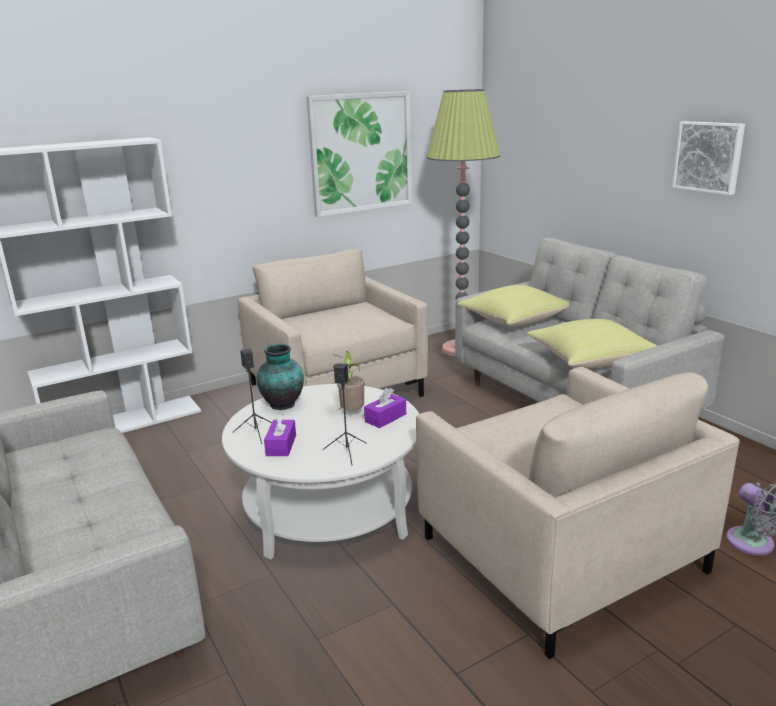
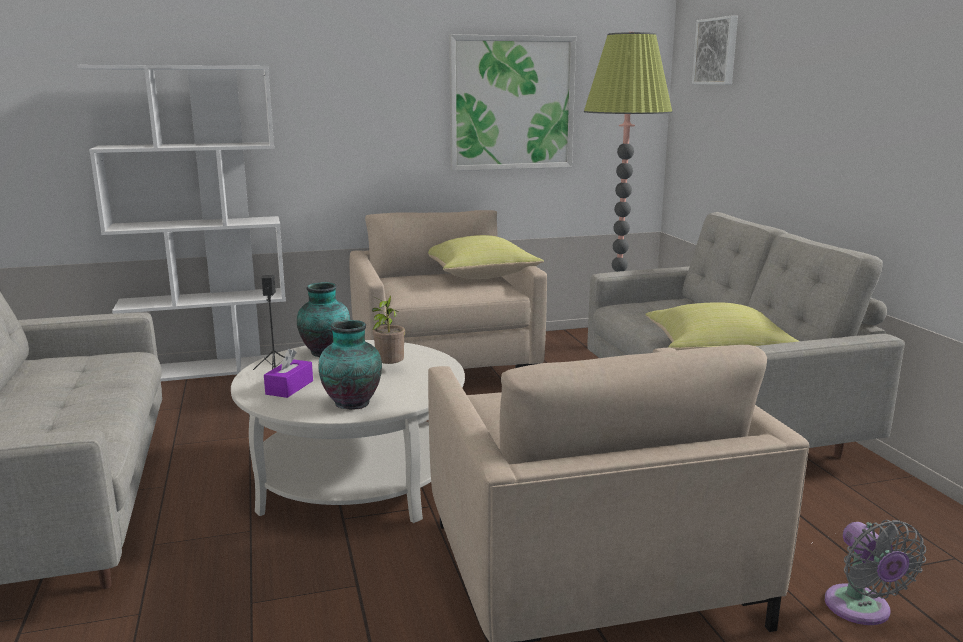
camera: 15 degrees right, 5 degrees down
black speaker [323,363,366,465] -> vase [319,320,382,410]
purple tissue box [364,388,406,428] -> none
yellow pillow [458,285,569,327] -> yellow pillow moved to [428,235,544,279]
picture [672,121,745,195] -> picture moved to [692,16,738,84]

